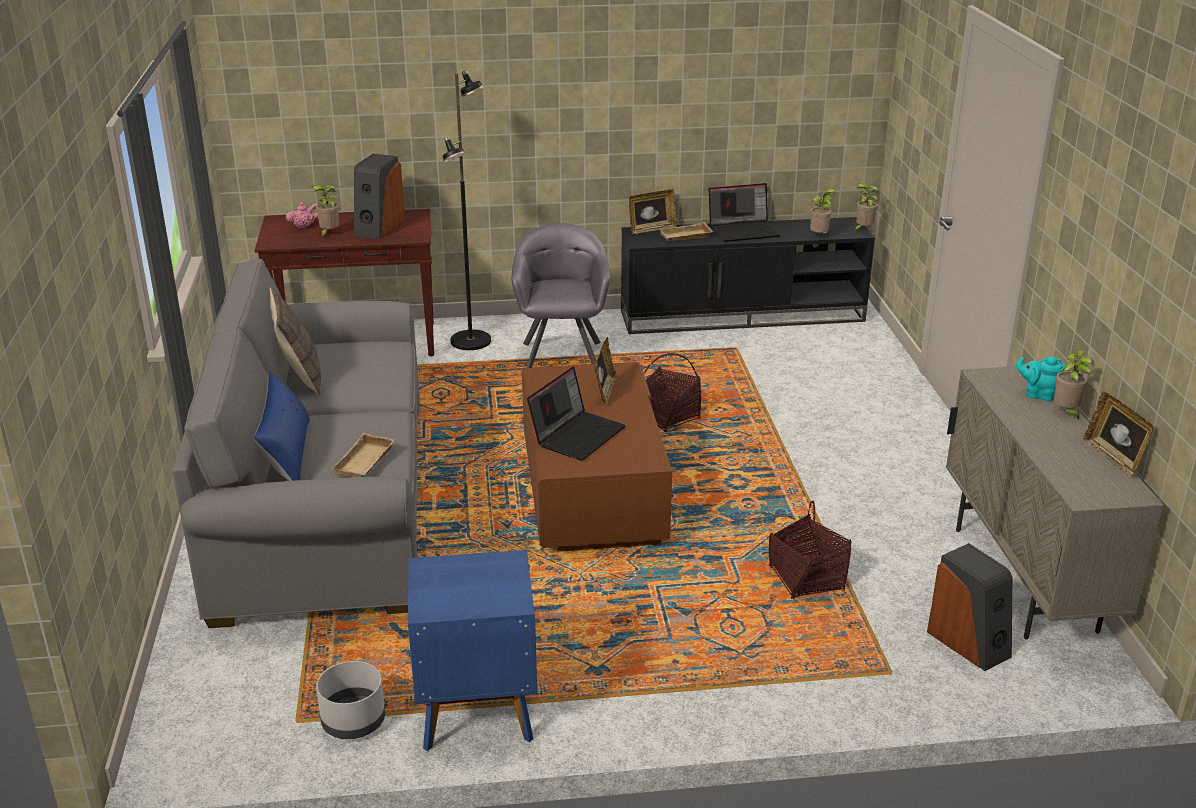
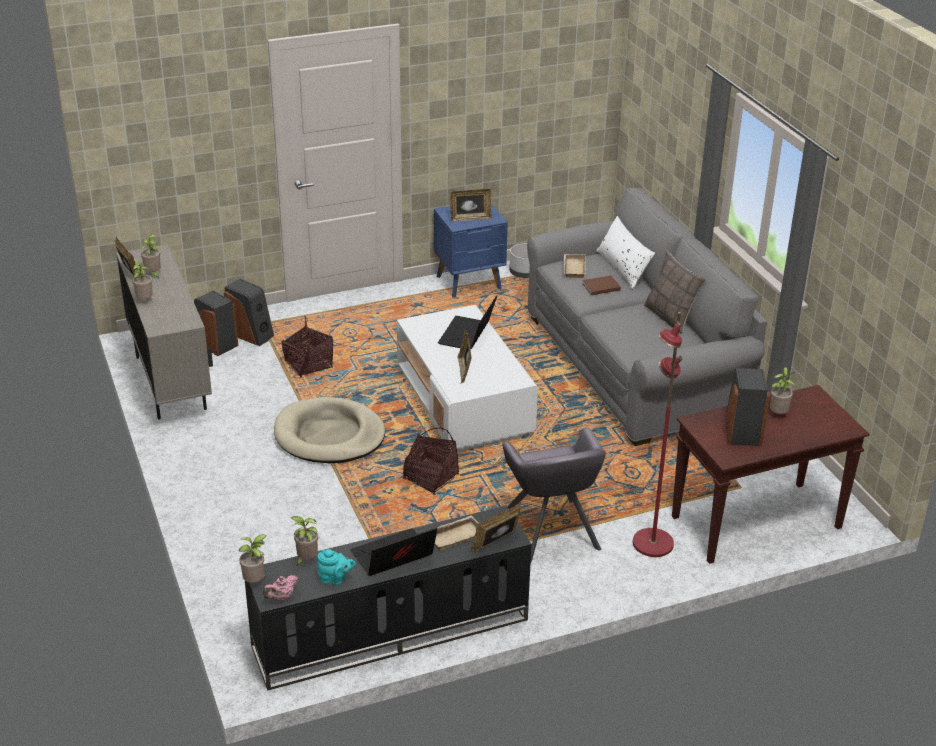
camera: 165 degrees right, 5 degrees up
blue pillow [253,371,310,481] -> white pillow [596,216,655,289]
pink teapot [286,202,318,228] -> pink teapot moved to [263,575,298,601]
black floor lamp [443,70,491,350] -> red floor lamp [633,312,683,557]
brown coffee table [522,362,672,552] -> white coffee table [397,305,538,451]
turquoise teapot [1016,356,1065,401] -> turquoise teapot moved to [317,549,356,585]
none -> potted plant [141,235,161,278]
none -> speaker [224,278,274,346]
none -> beige dog bed [274,397,385,463]
none -> picture frame [450,189,492,222]
none -> brown book [582,275,621,295]

